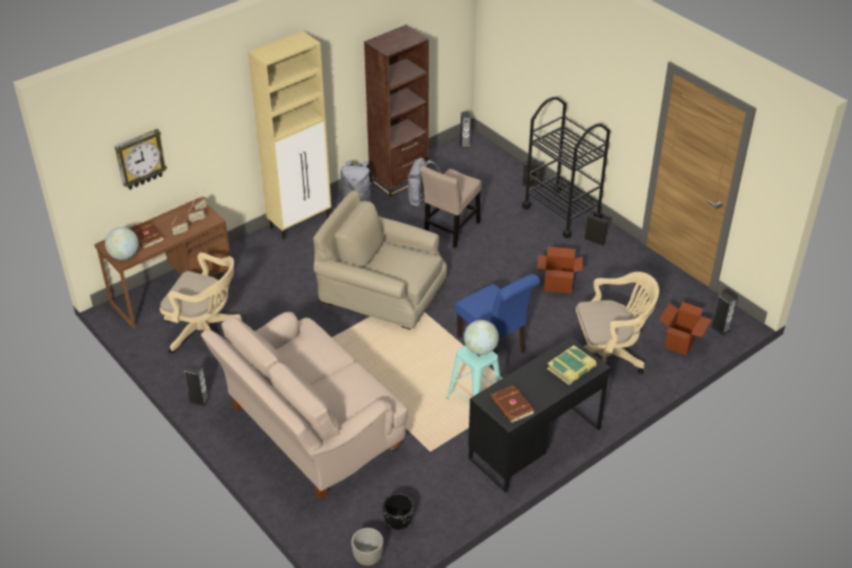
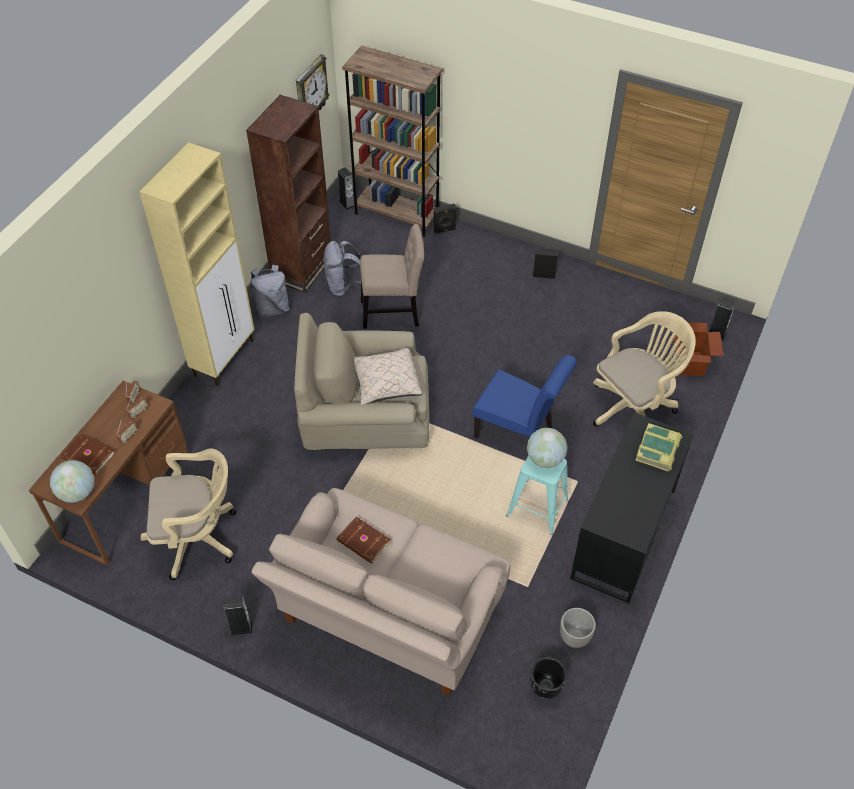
camera: 25 degrees left, 10 degrees up
wall clock [115,129,167,190] -> wall clock moved to [296,54,330,110]
grey planter [351,528,383,566] -> grey planter moved to [560,608,596,648]
beige chair [420,166,481,248] -> beige chair turned 105 degrees counterclockwise [360,224,424,329]
brown book [490,385,534,423] -> brown book moved to [337,517,391,564]
black cart [522,97,610,238] -> none
cardboard box [537,247,583,294] -> none
none -> brown bookcase [342,45,443,237]
none -> beige pillow [354,348,423,405]

